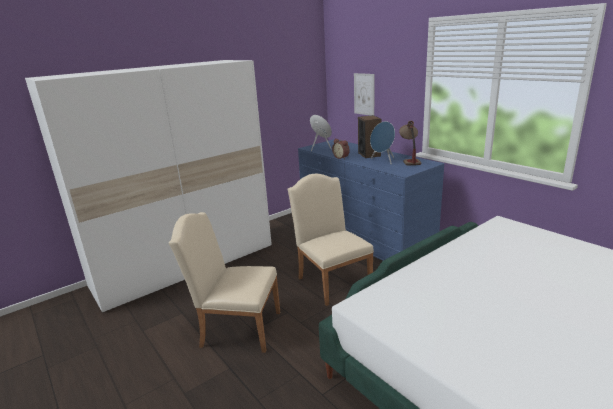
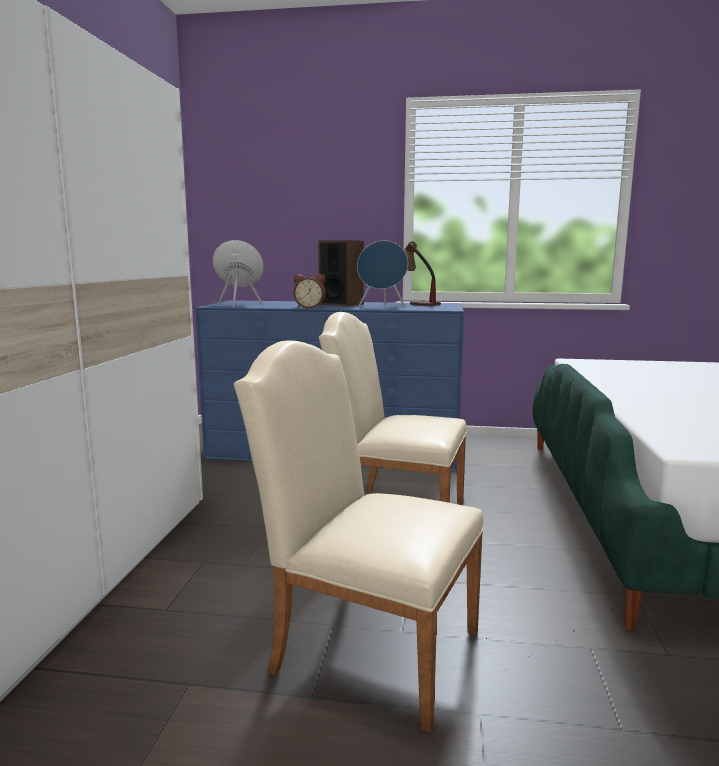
camera: 45 degrees left, 10 degrees down
beige chair [169,212,280,353] -> beige chair turned 60 degrees clockwise [234,340,484,733]
picture [354,73,375,116] -> none

